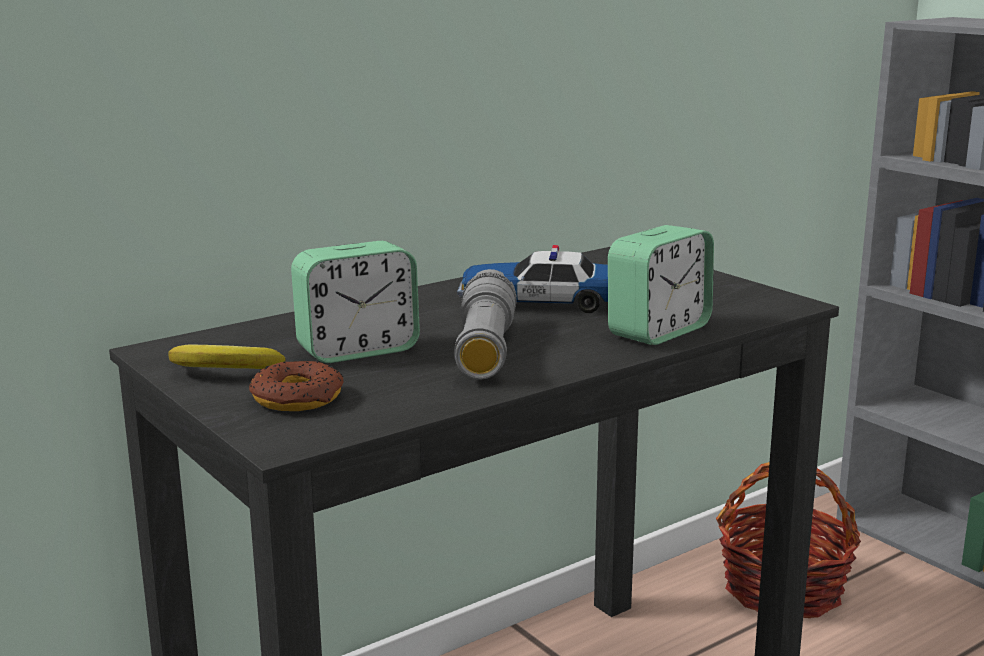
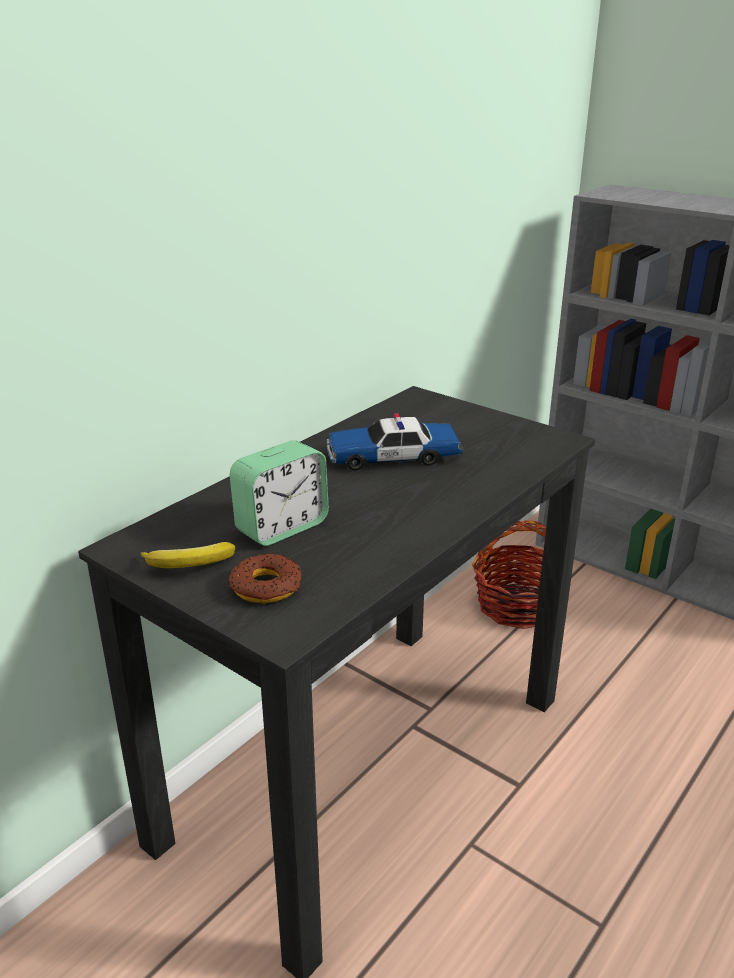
camera: 15 degrees left, 10 degrees up
grey flashlight [454,269,517,380] -> none
alarm clock [608,225,714,345] -> none

